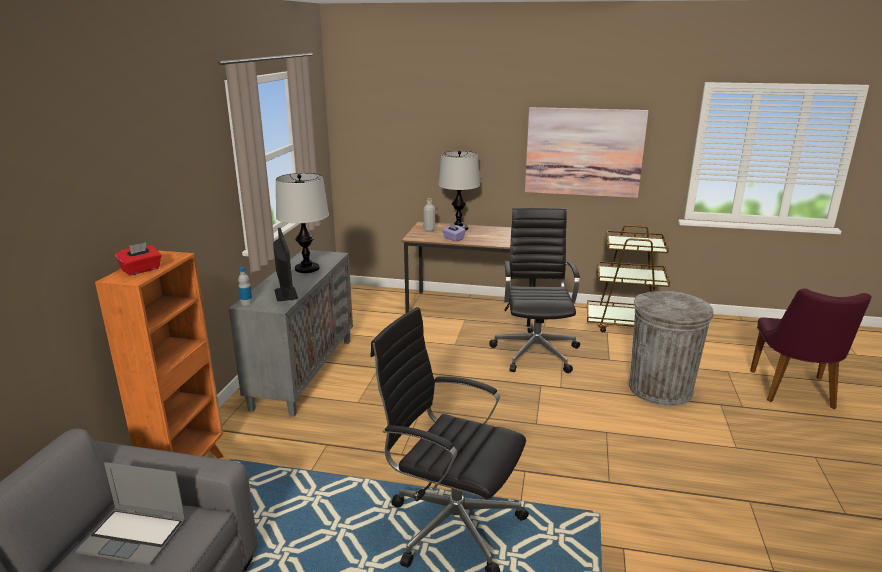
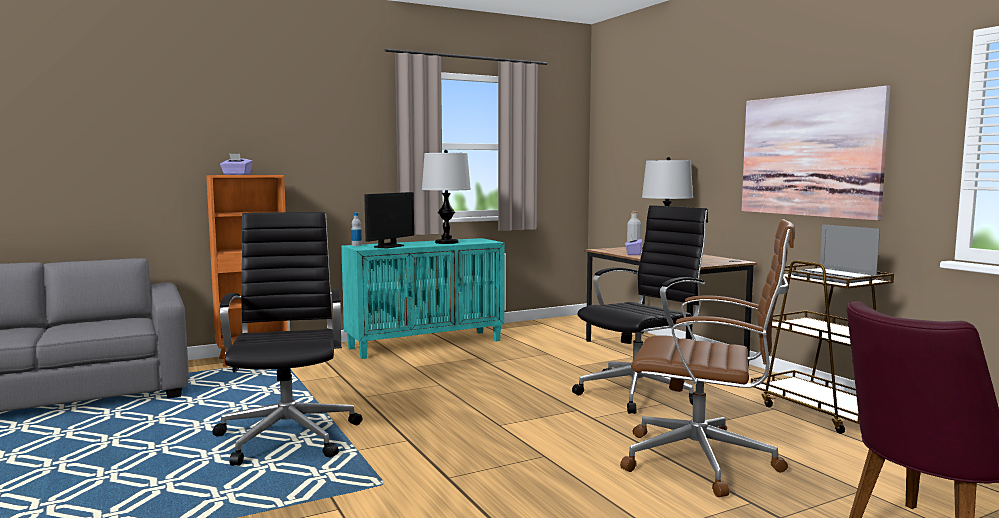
camera: 50 degrees right, 15 degrees down
laptop [76,462,186,566] -> laptop moved to [791,224,880,284]
red tissue box [115,242,162,275] -> purple tissue box [220,153,252,175]
grey cabinet [228,250,353,417] -> turquoise cabinet [341,238,504,359]
grey trash can [629,291,713,406] -> brown office chair [620,219,795,497]

